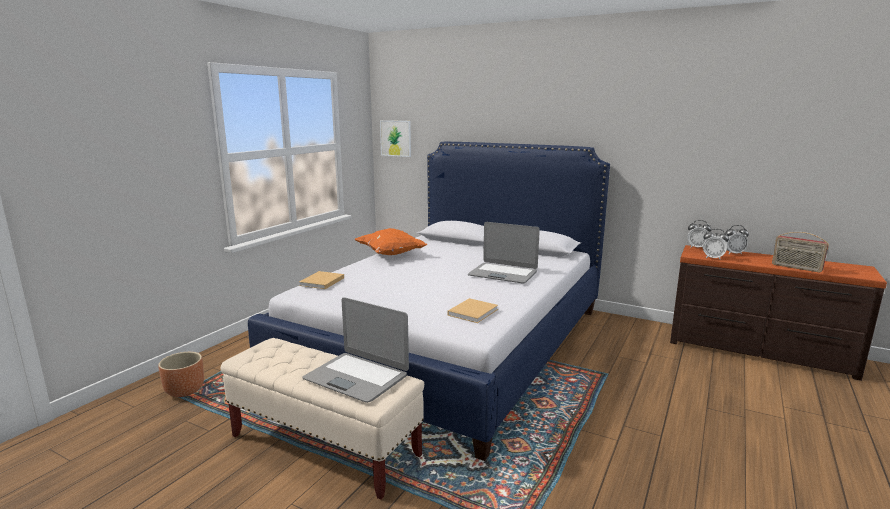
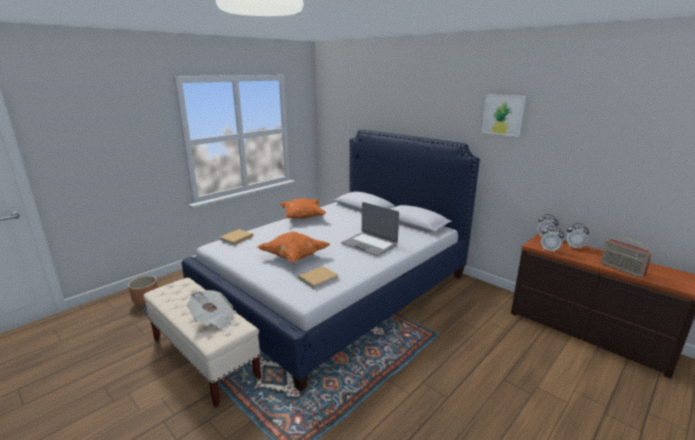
camera: 15 degrees right, 5 degrees up
laptop [302,297,409,403] -> newspaper [187,290,236,330]
picture [380,120,411,157] -> picture moved to [482,94,526,137]
none -> orange pillow [257,231,331,264]

